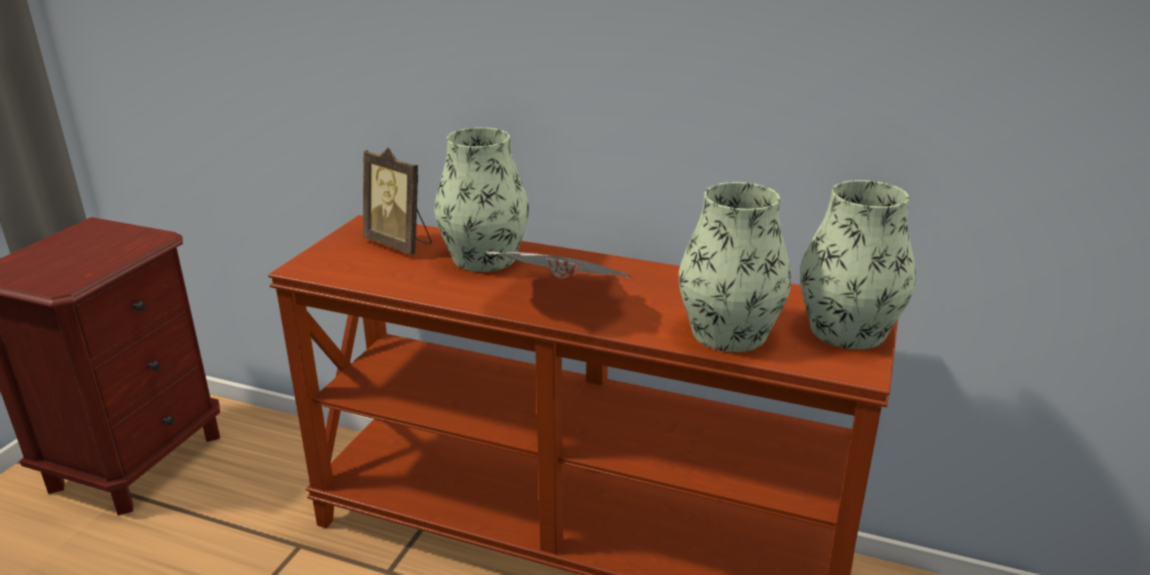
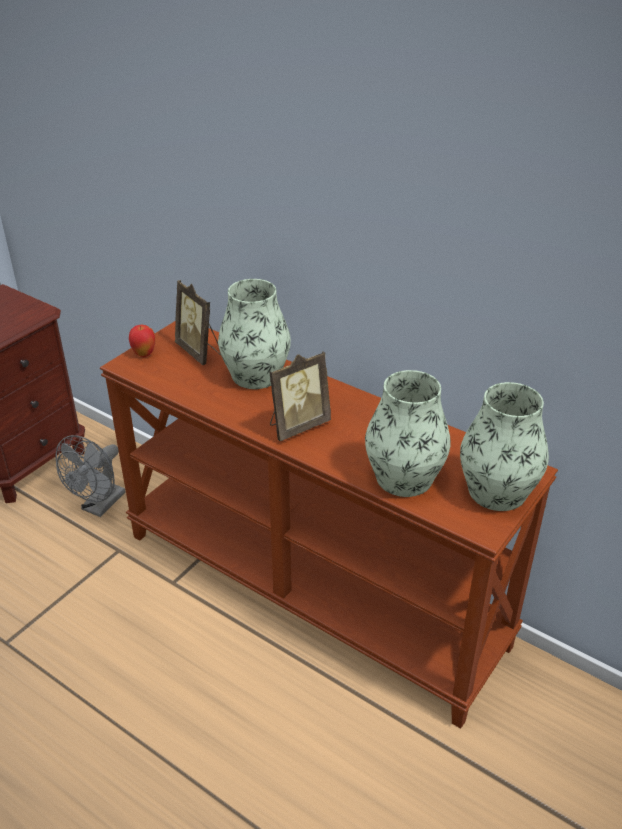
camera: 15 degrees right, 10 degrees up
newspaper [486,251,632,279] -> picture frame [269,351,331,441]
none -> grey fan [55,435,126,517]
none -> apple [129,325,155,357]

